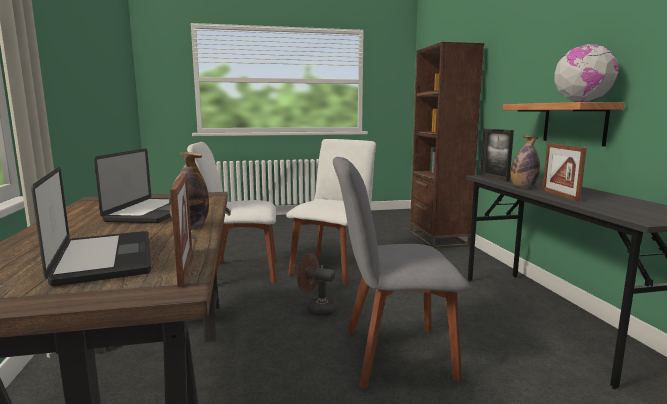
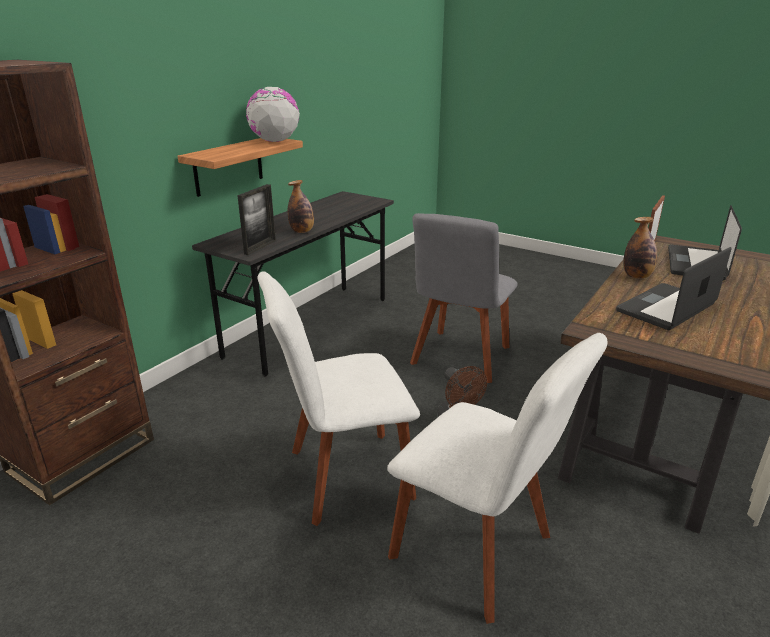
camera: 135 degrees left, 15 degrees up
grey chair [333,157,470,390] -> grey chair turned 75 degrees clockwise [410,213,518,383]
picture frame [543,143,587,202] -> none

